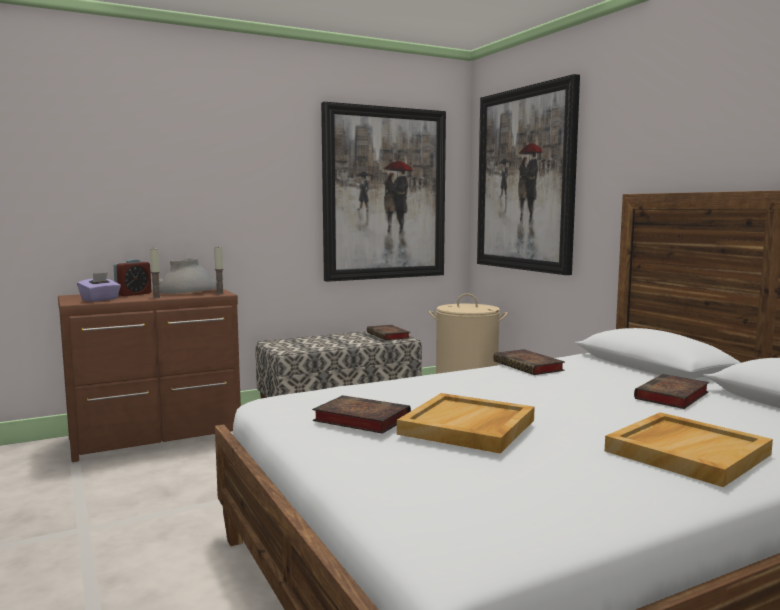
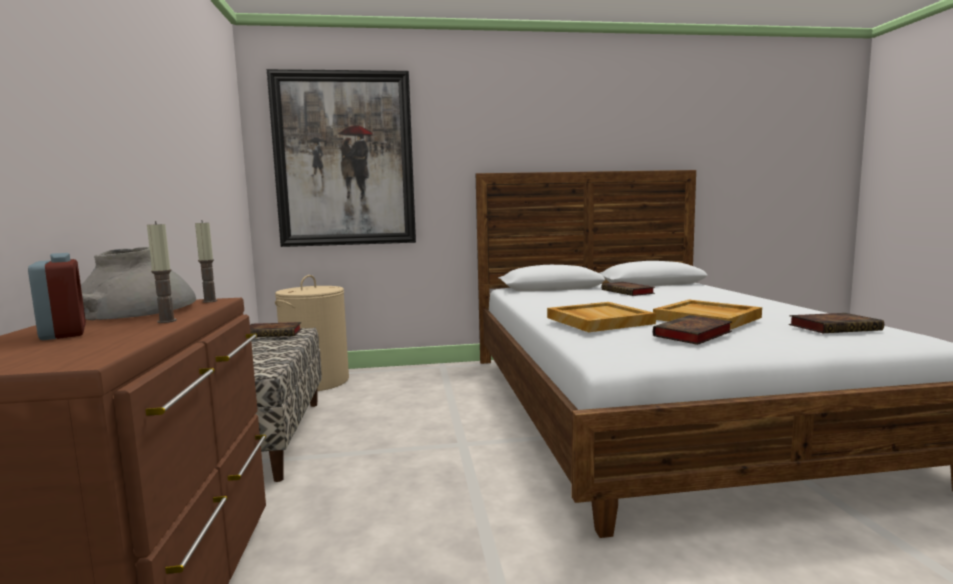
camera: 70 degrees left, 0 degrees up
purple tissue box [77,272,121,302] -> none
picture [321,102,446,282] -> none
book [493,349,565,375] -> book moved to [788,313,884,333]
beige tray [605,412,773,487] -> beige tray moved to [547,302,656,332]

